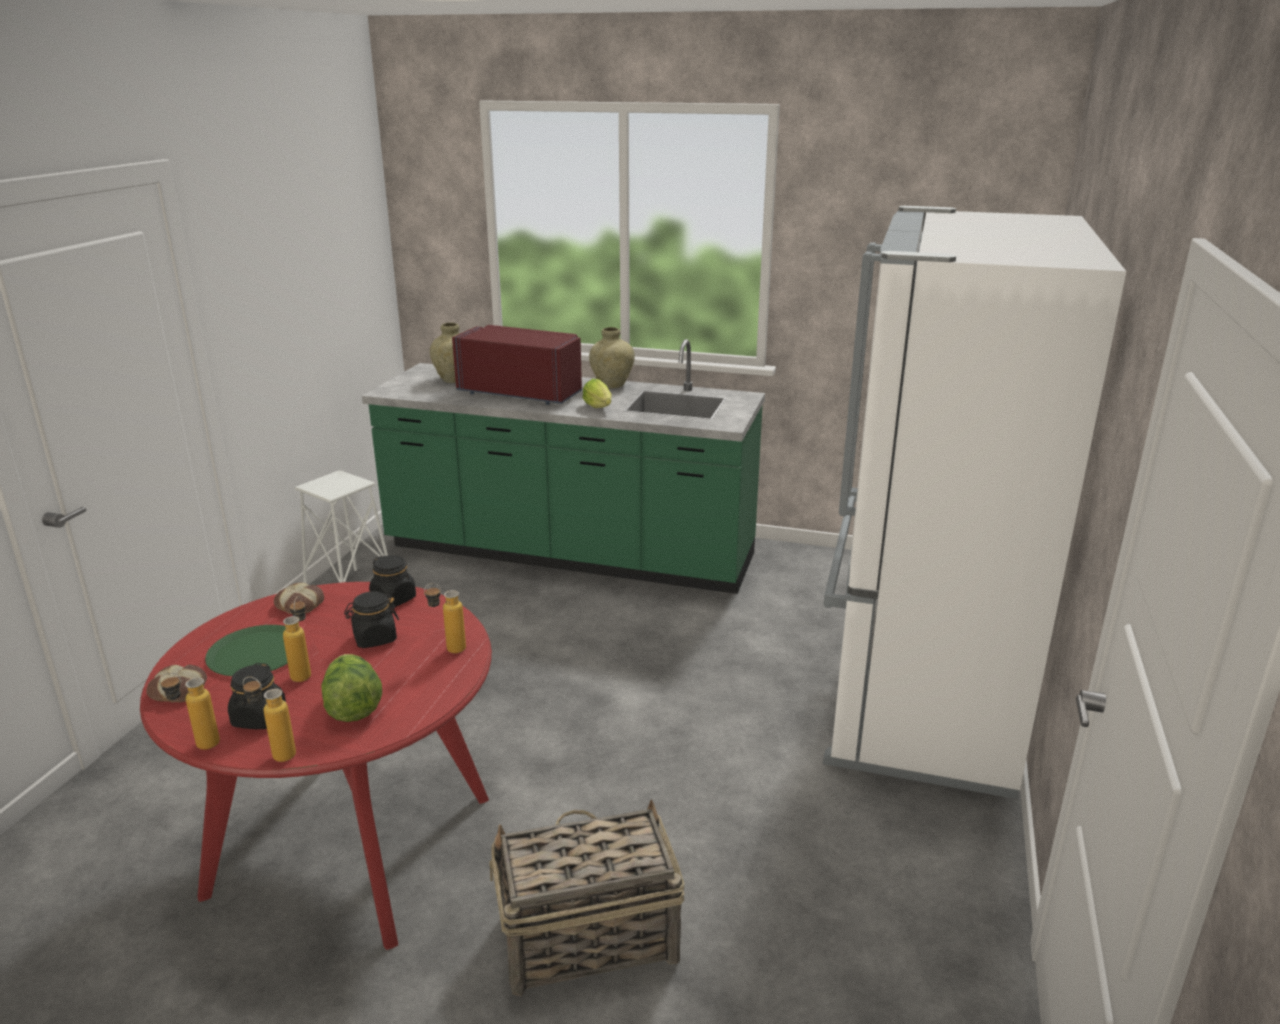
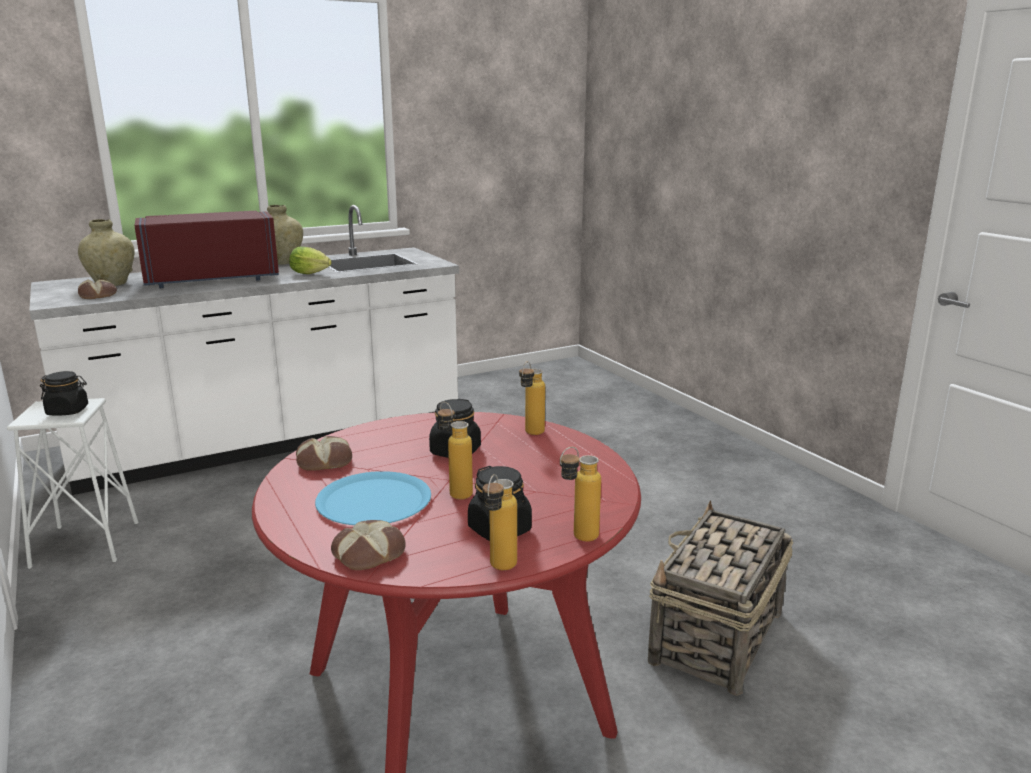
camera: 45 degrees left, 5 degrees down
green plate [205,625,288,676] -> blue plate [315,471,431,525]
lettuce [321,654,382,722] -> none
green counter [362,339,765,594] -> white counter [29,205,459,495]
black jar [369,555,416,607] -> black jar moved to [40,371,88,415]
white fridge [823,206,1126,799] -> none
none -> bread [78,279,117,299]

